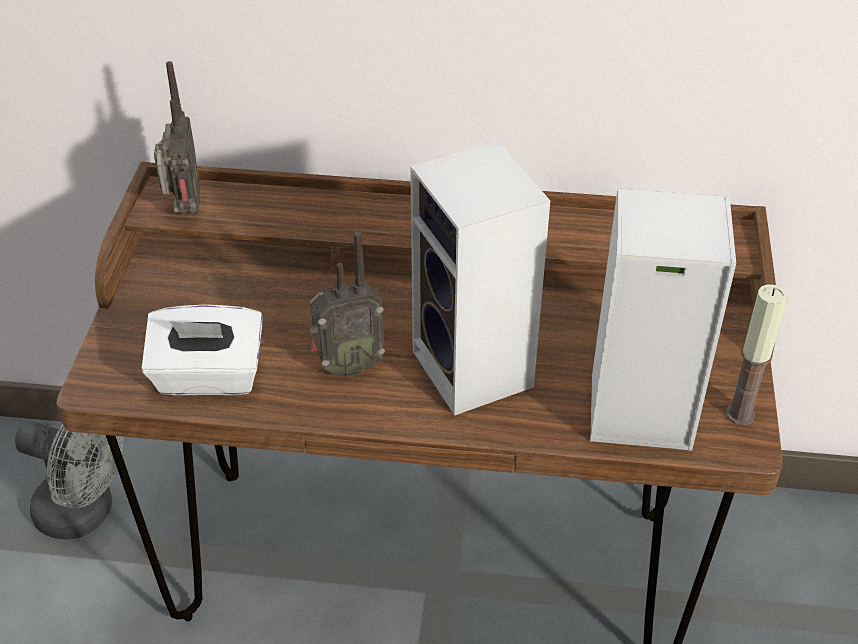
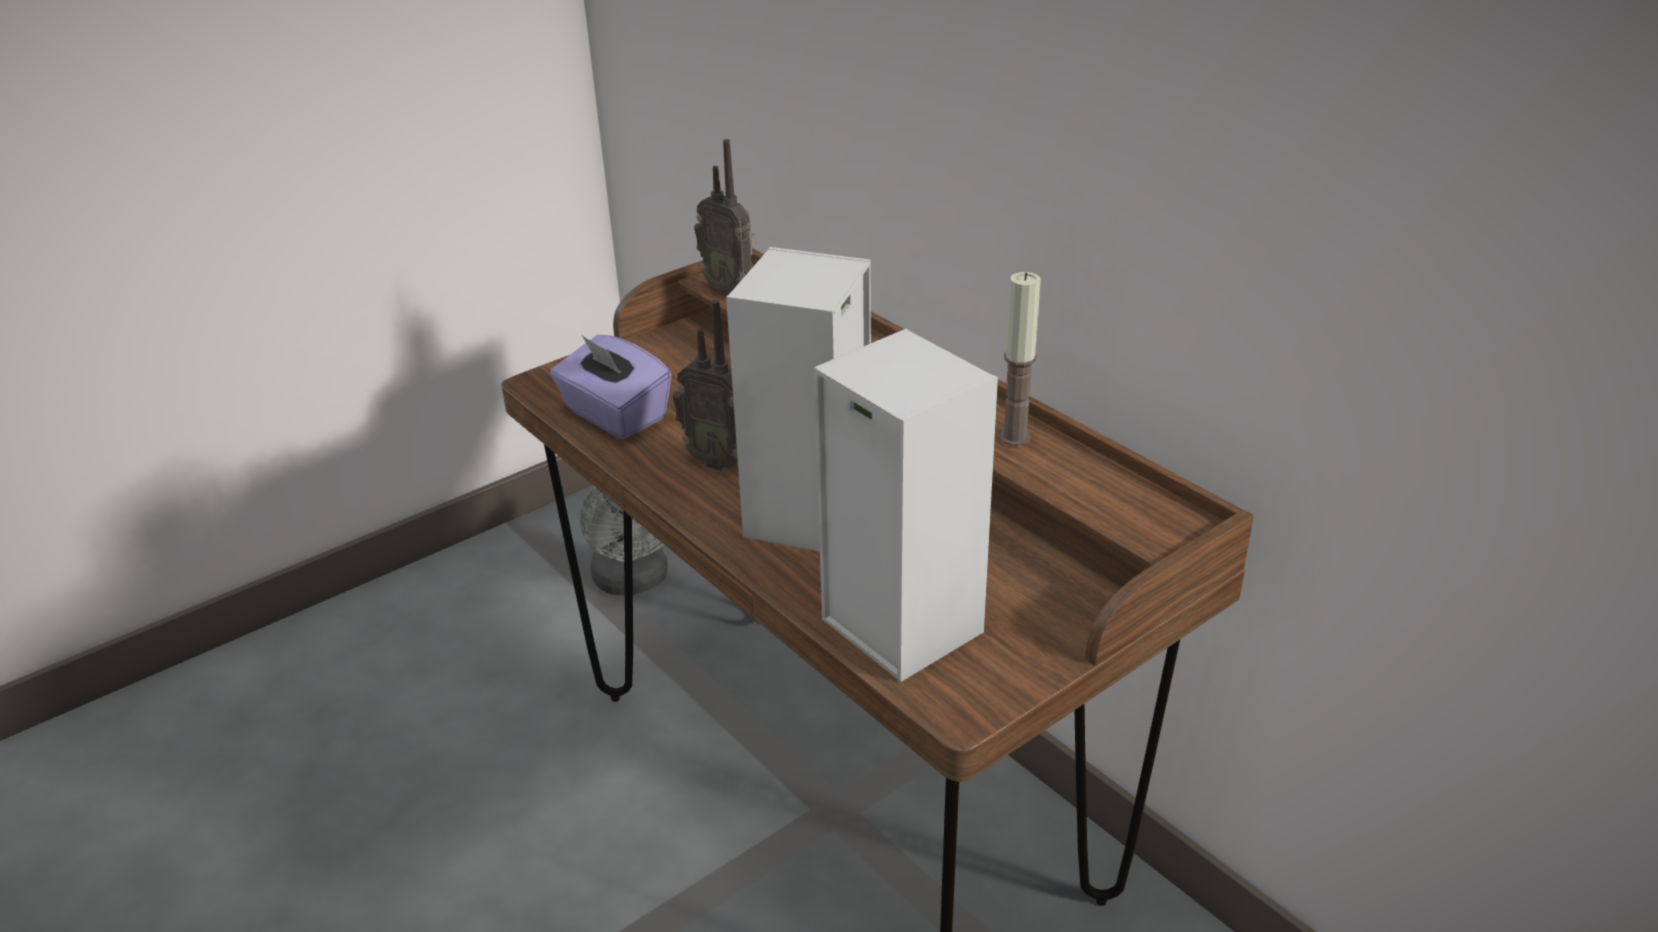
camera: 45 degrees right, 10 degrees down
white tissue box [141,305,263,395] -> purple tissue box [550,334,671,439]
radio [154,61,200,215] -> radio turned 90 degrees clockwise [694,139,756,296]
candle [726,284,788,425] -> candle moved to [1000,272,1041,446]

